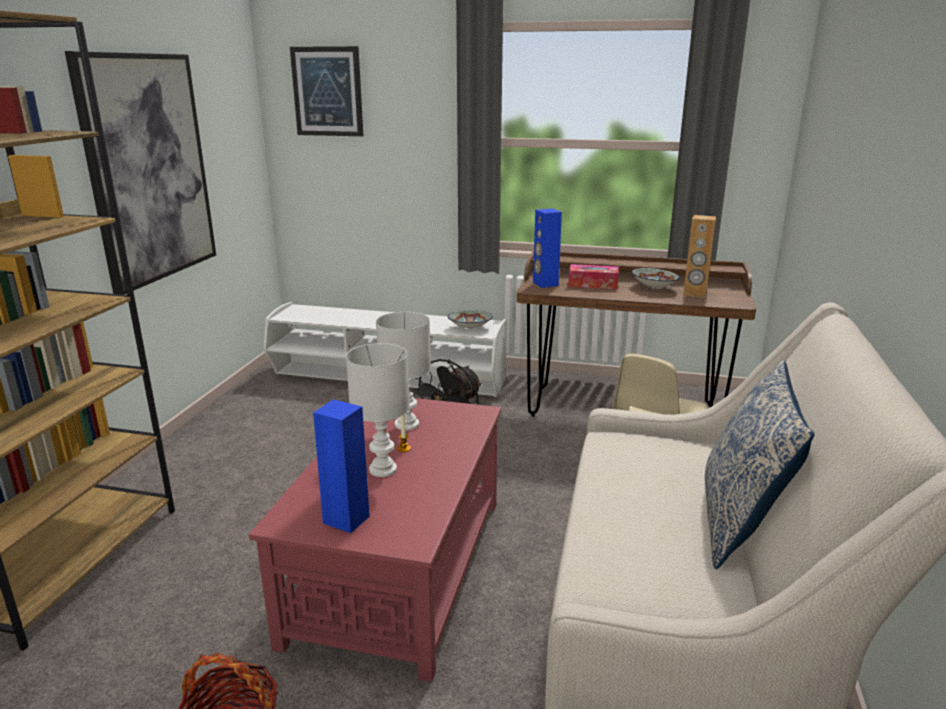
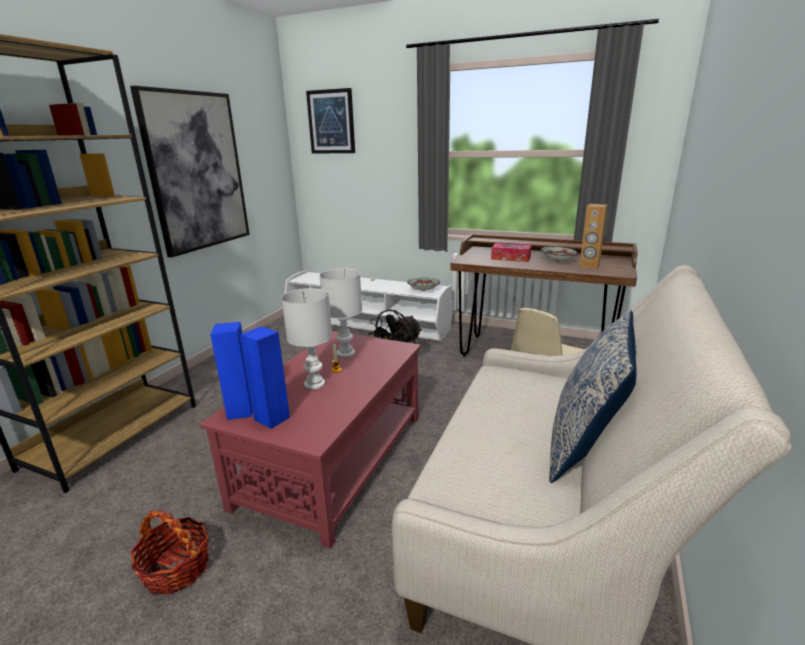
camera: 10 degrees right, 0 degrees up
blue speaker [533,208,562,288] -> blue speaker moved to [210,322,253,420]

